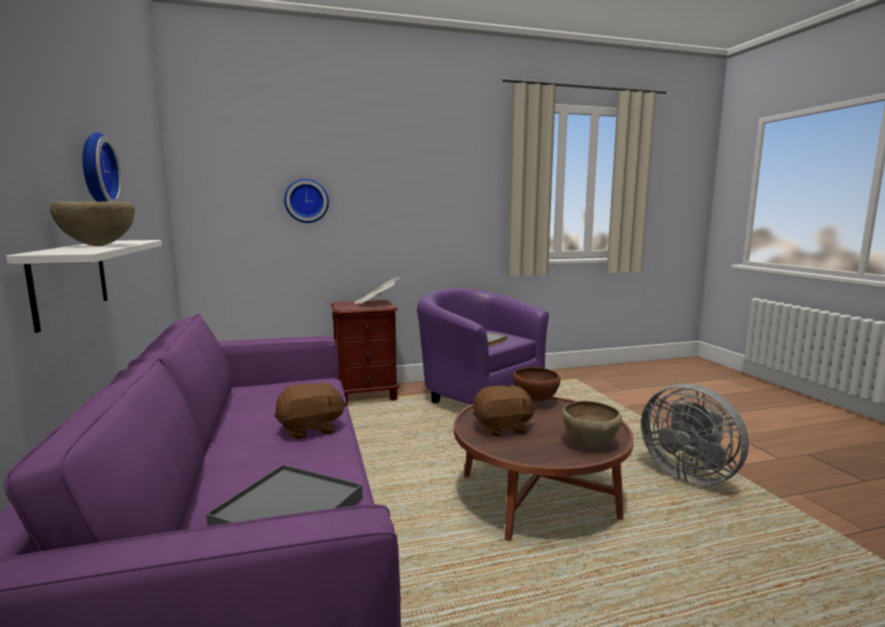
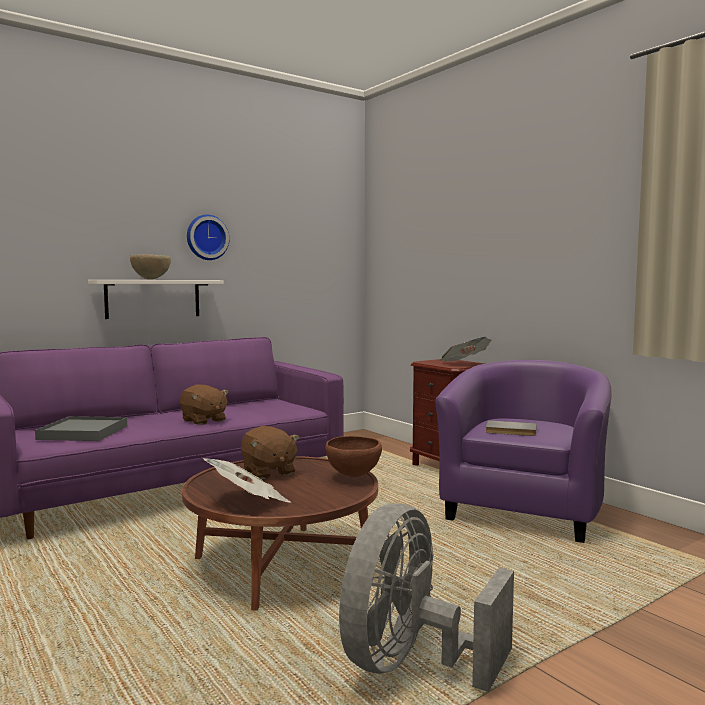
camera: 70 degrees right, 5 degrees down
wall clock [284,179,329,223] -> none
brown bowl [562,401,622,446] -> newspaper [203,458,291,503]

